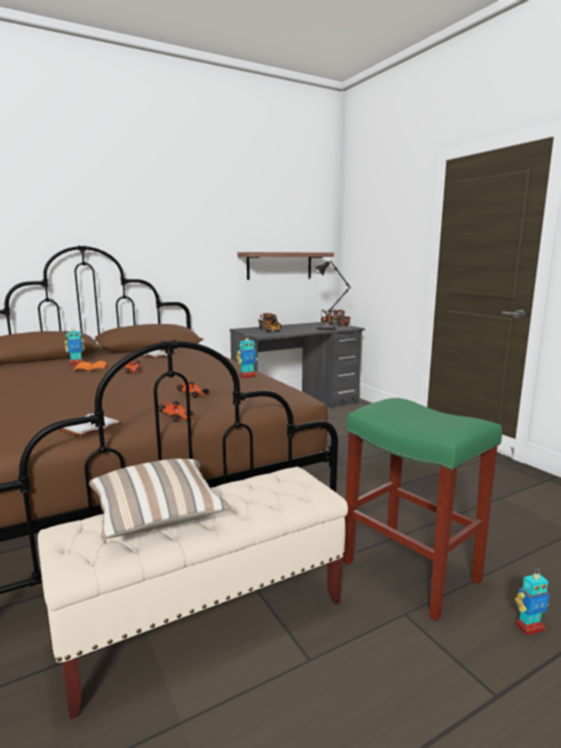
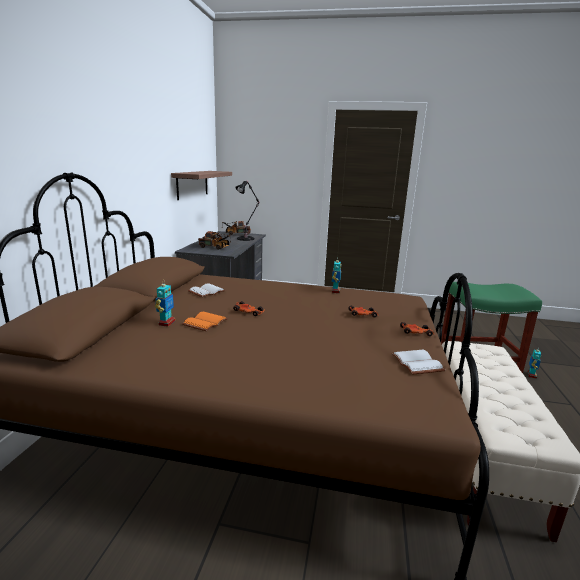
camera: 50 degrees left, 5 degrees up
pillow [89,459,231,539] -> none

